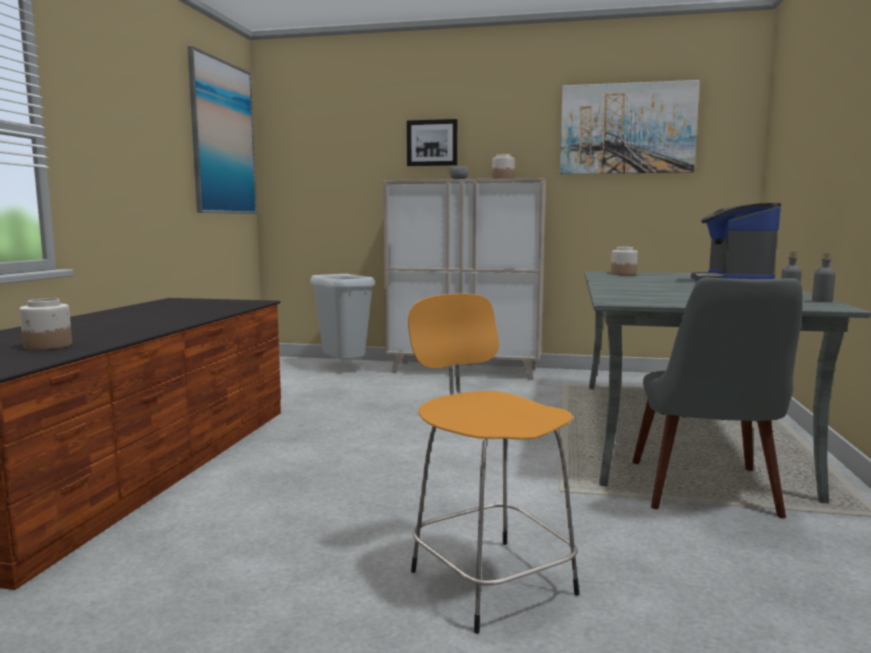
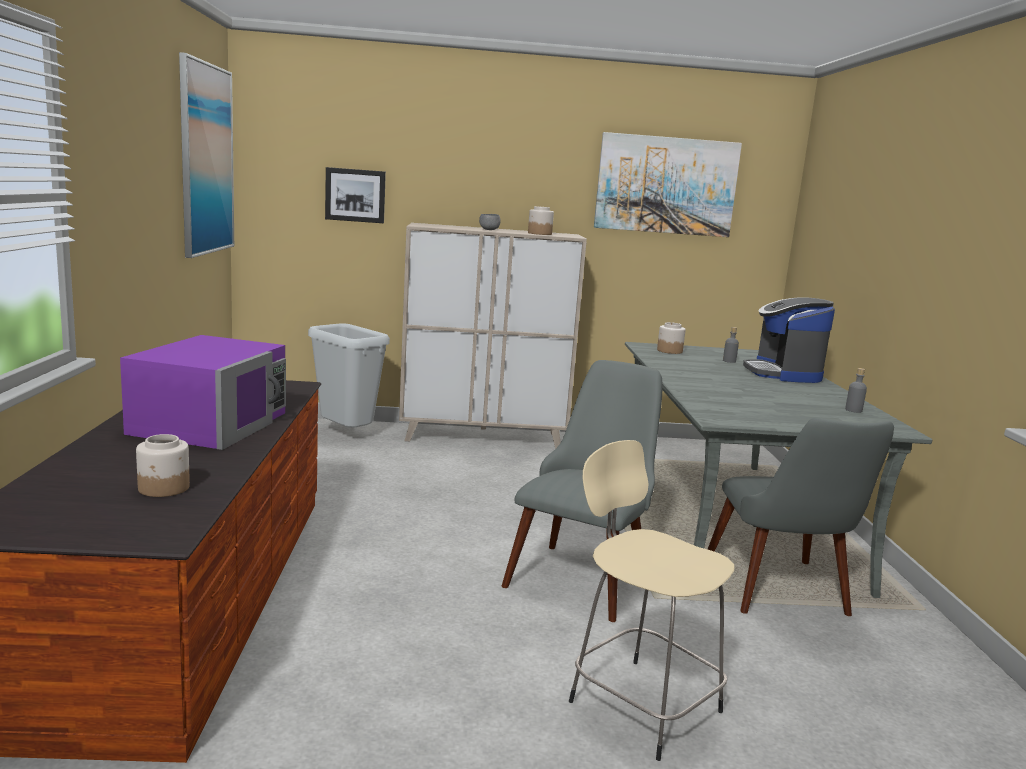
camera: 15 degrees left, 5 degrees up
picture [407,119,458,166] -> picture moved to [325,167,386,223]
orange stool [408,293,579,634] -> beige stool [569,440,734,761]
grey bottle [812,252,836,302] -> grey bottle moved to [723,327,739,363]
none -> purple microwave [120,335,286,450]
none -> grey chair [502,360,662,622]

